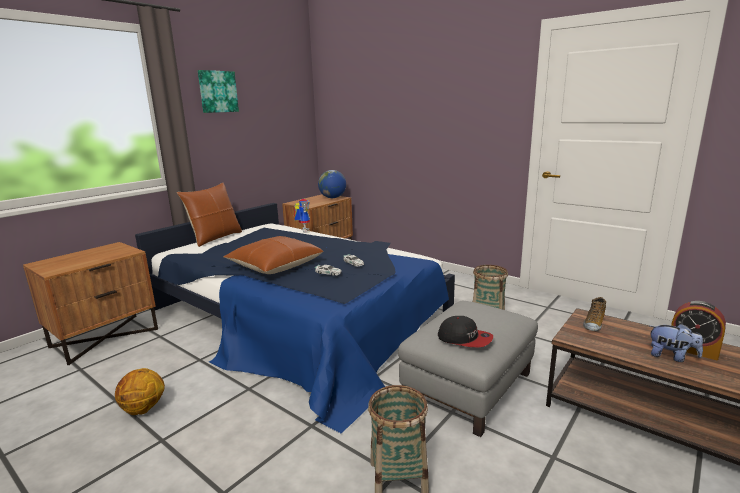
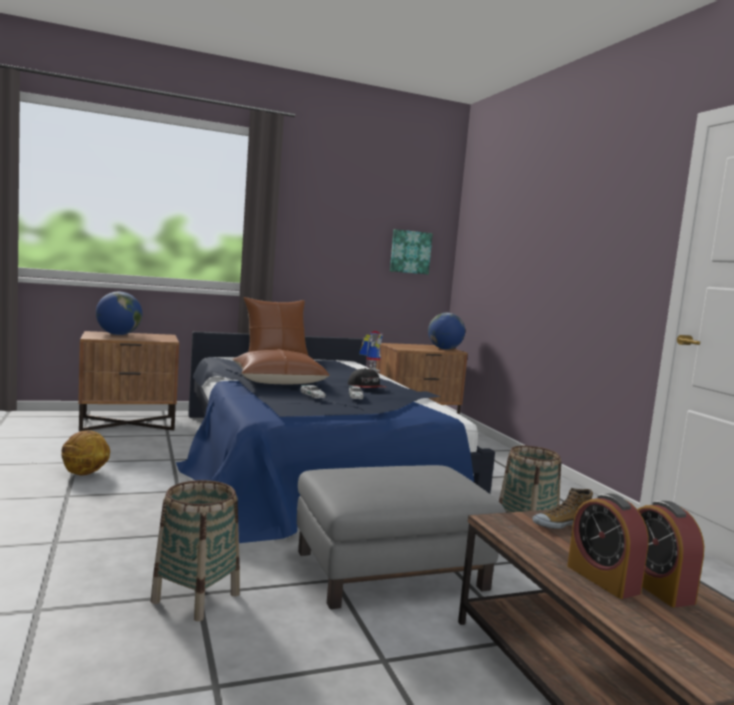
camera: 30 degrees right, 10 degrees down
picture [198,70,239,113] -> picture moved to [390,229,433,274]
cap [438,316,493,348] -> cap moved to [348,368,386,388]
plush toy [650,324,703,362] -> alarm clock [567,493,649,599]
none -> globe [96,292,142,335]

